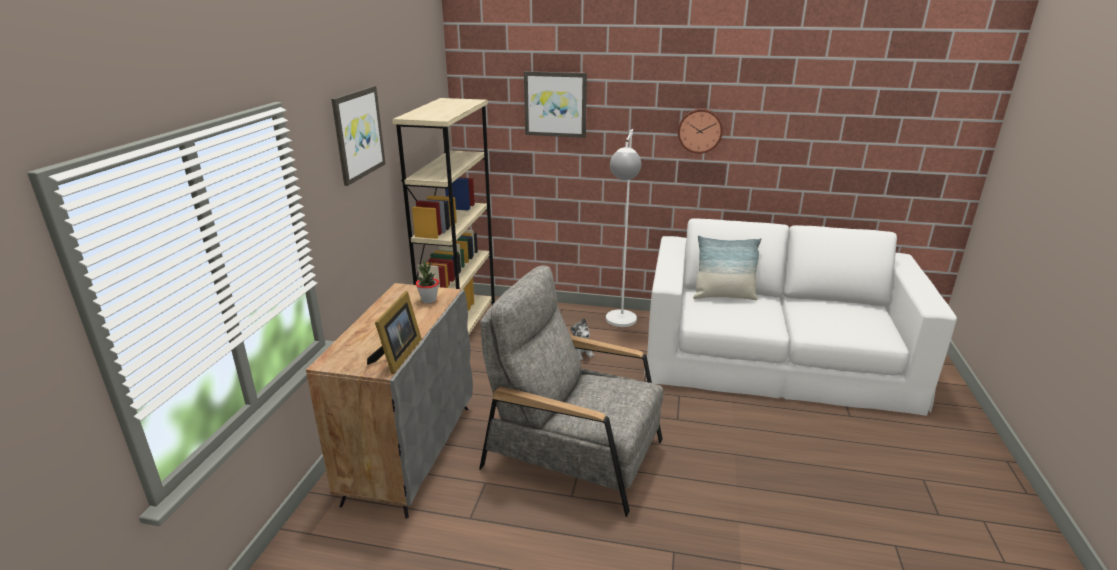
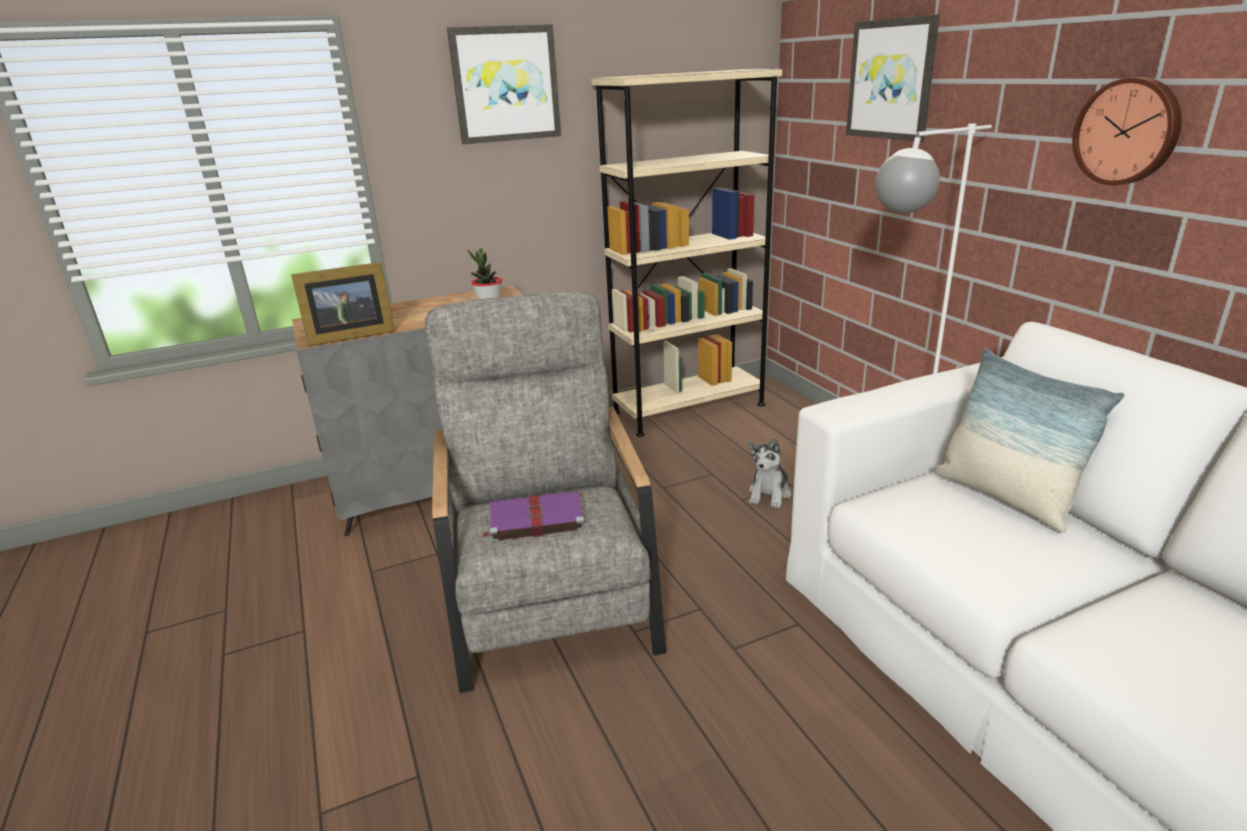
camera: 55 degrees right, 0 degrees up
none -> purple book [482,491,585,543]

